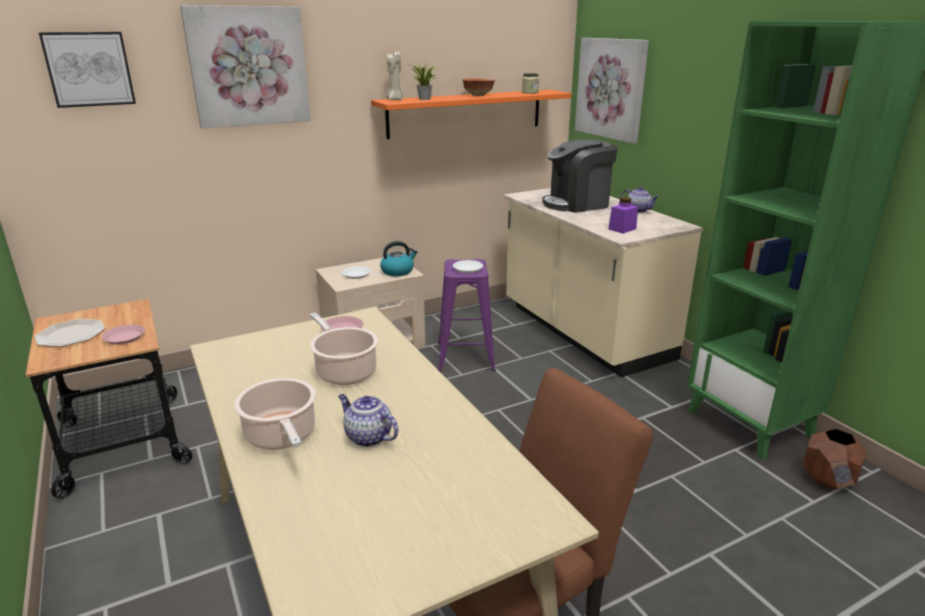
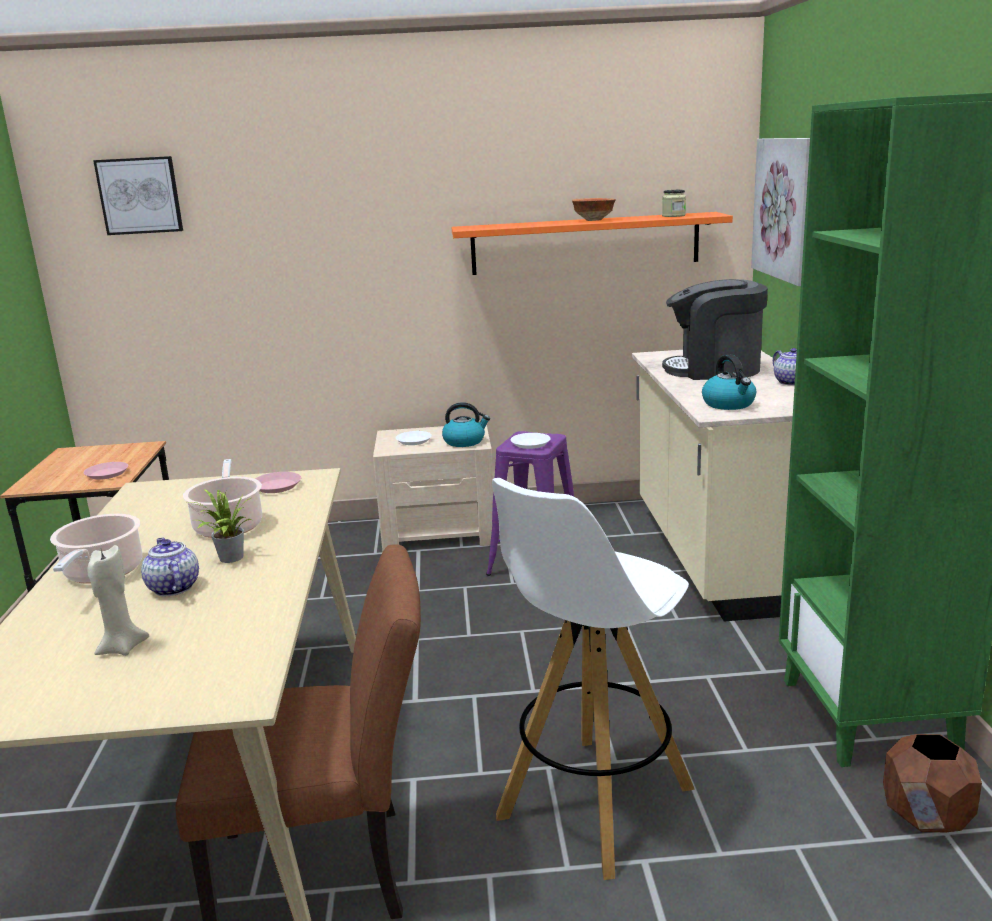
camera: 25 degrees right, 5 degrees down
plate [34,319,105,347] -> none
picture [180,5,311,129] -> none
beige candle [386,52,403,100] -> beige candle moved to [87,545,149,656]
potted plant [411,62,436,100] -> potted plant moved to [186,489,251,563]
purple jar [608,197,638,234] -> kettle [702,354,756,410]
none -> white stool [492,478,695,880]

